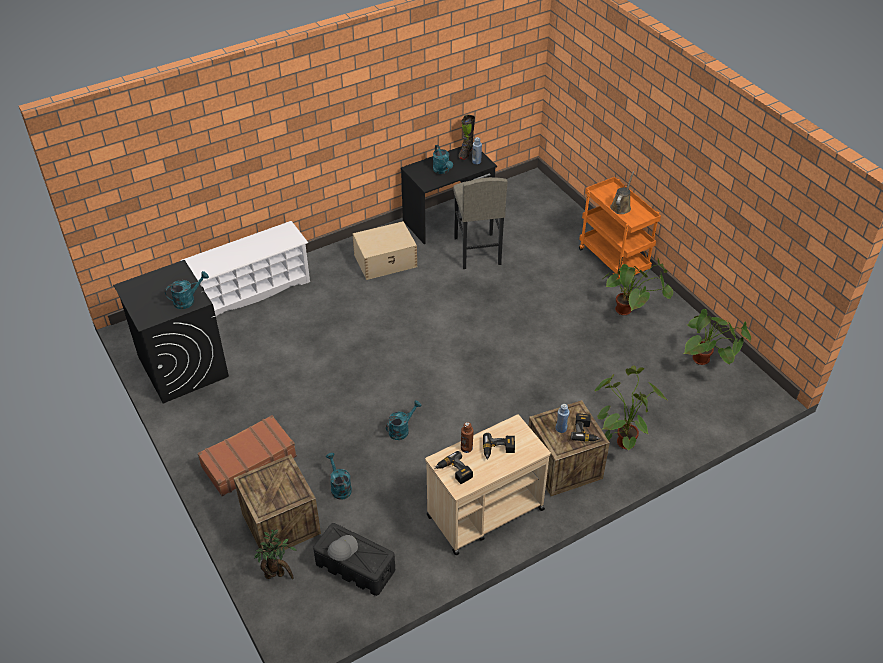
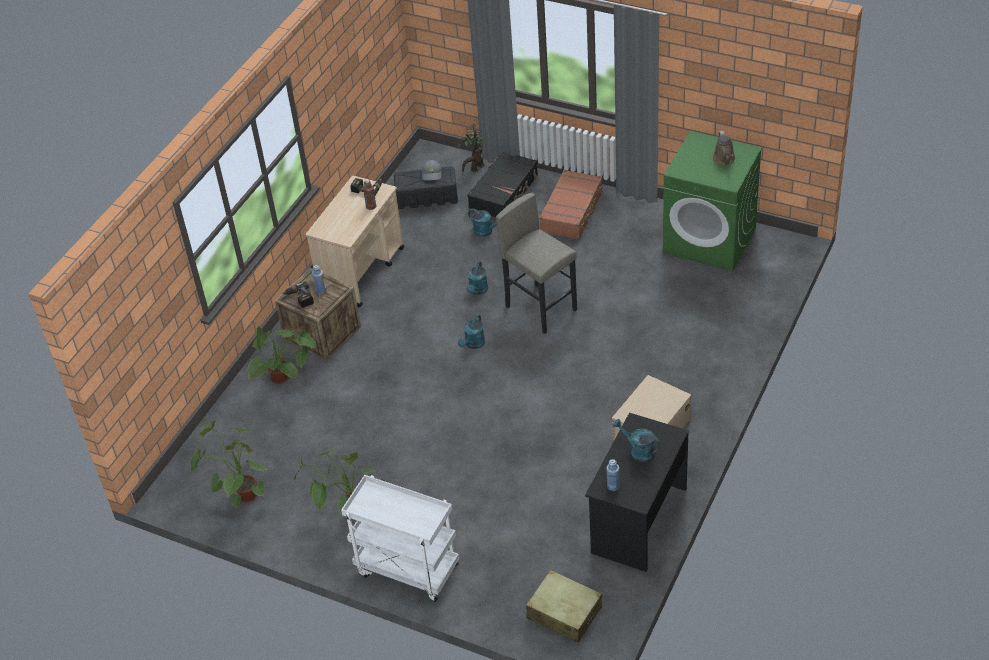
camera: 150 degrees right, 0 degrees up
black washing machine [113,260,229,403] -> green washing machine [663,131,762,271]
turquoise watering can [165,271,209,309] -> turquoise watering can moved to [458,315,485,349]
white shoe rack [180,221,310,317] -> none
crate [234,454,321,557] -> black suitcase [467,152,538,217]
grey stool [453,177,508,269] -> grey stool moved to [496,193,577,334]
black boot [459,115,475,160] -> none
power drill [483,433,515,460] -> none
orange cart [579,177,661,279] -> white cart [341,475,459,602]
brown watering can [610,171,634,214] -> brown watering can moved to [713,131,736,166]
none -> beige suitcase [526,570,602,643]

